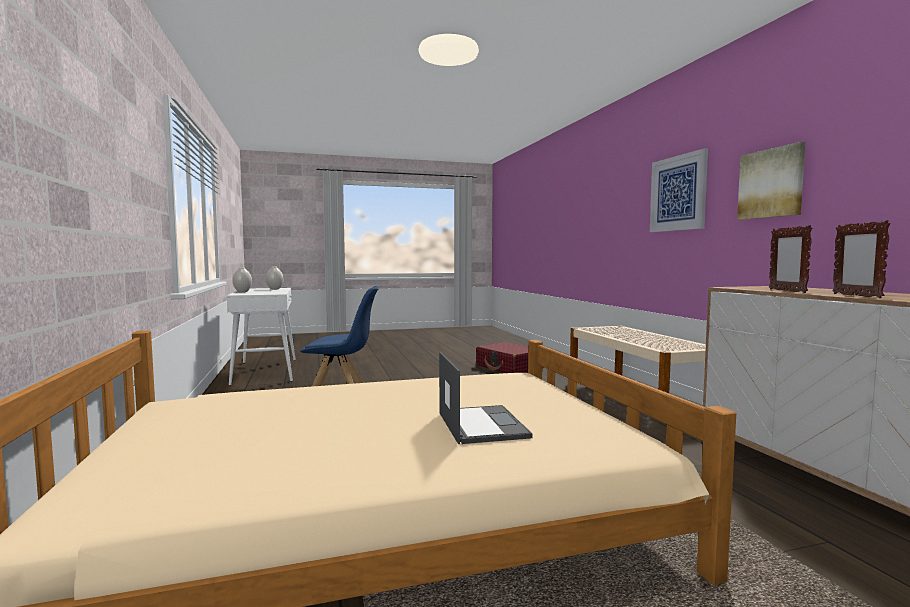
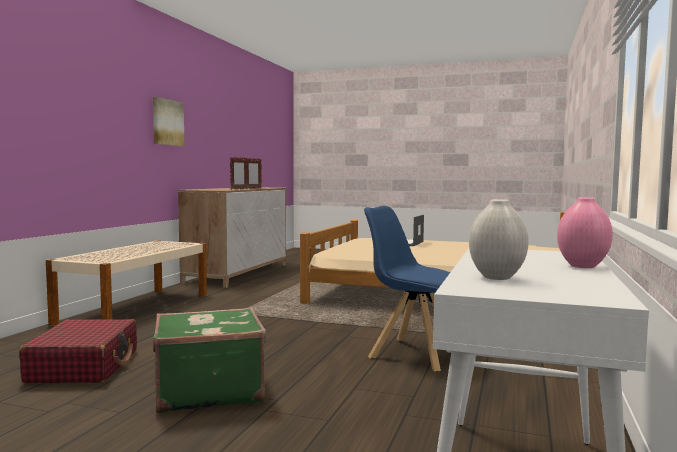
camera: 145 degrees left, 0 degrees up
white vase [232,267,252,292] -> pink vase [557,197,613,268]
picture [650,148,708,232] -> none
none -> green suitcase [153,307,266,414]

